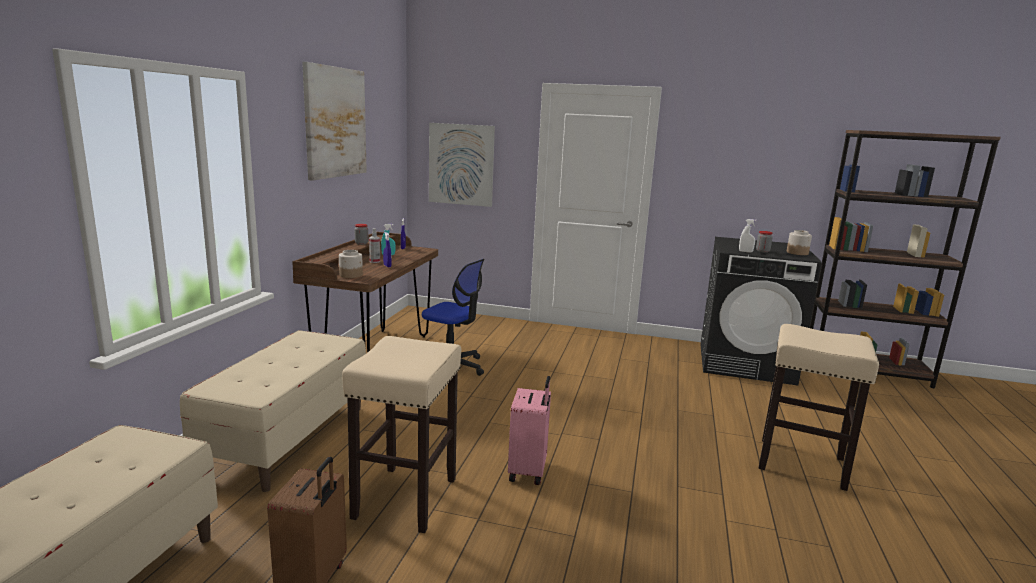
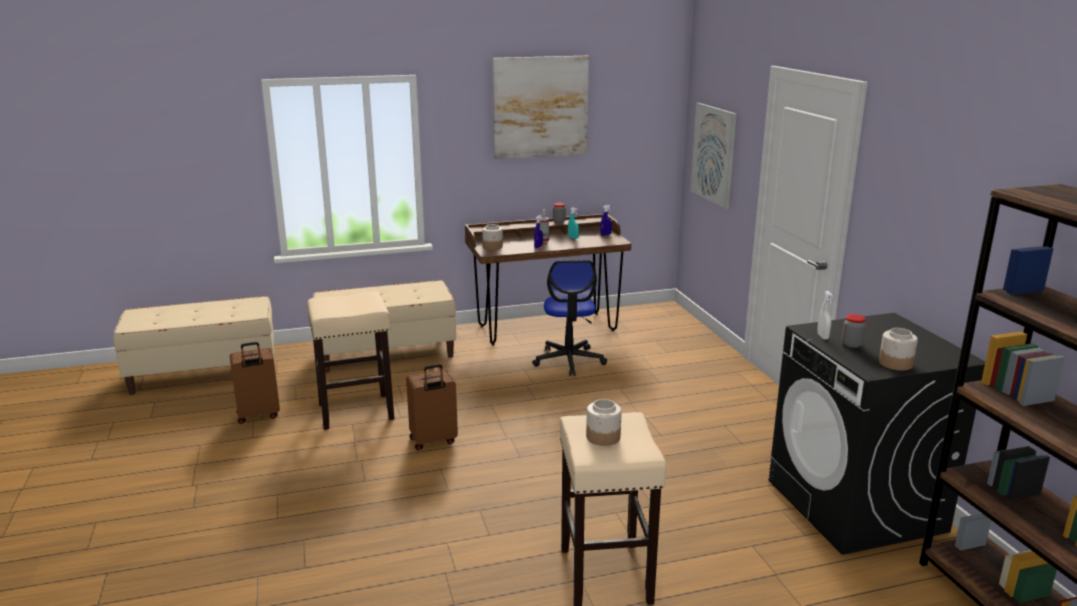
camera: 60 degrees right, 5 degrees up
pink suitcase [508,376,551,485] -> brown suitcase [406,364,458,451]
none -> jar [586,399,622,446]

